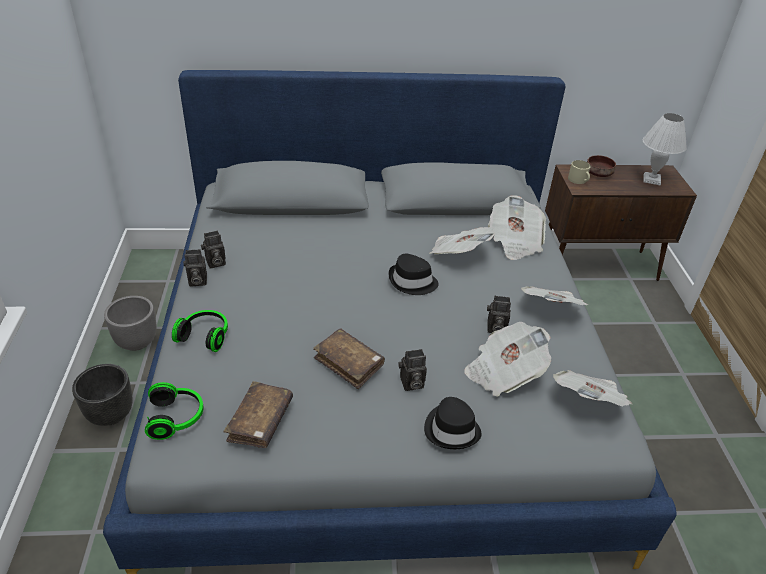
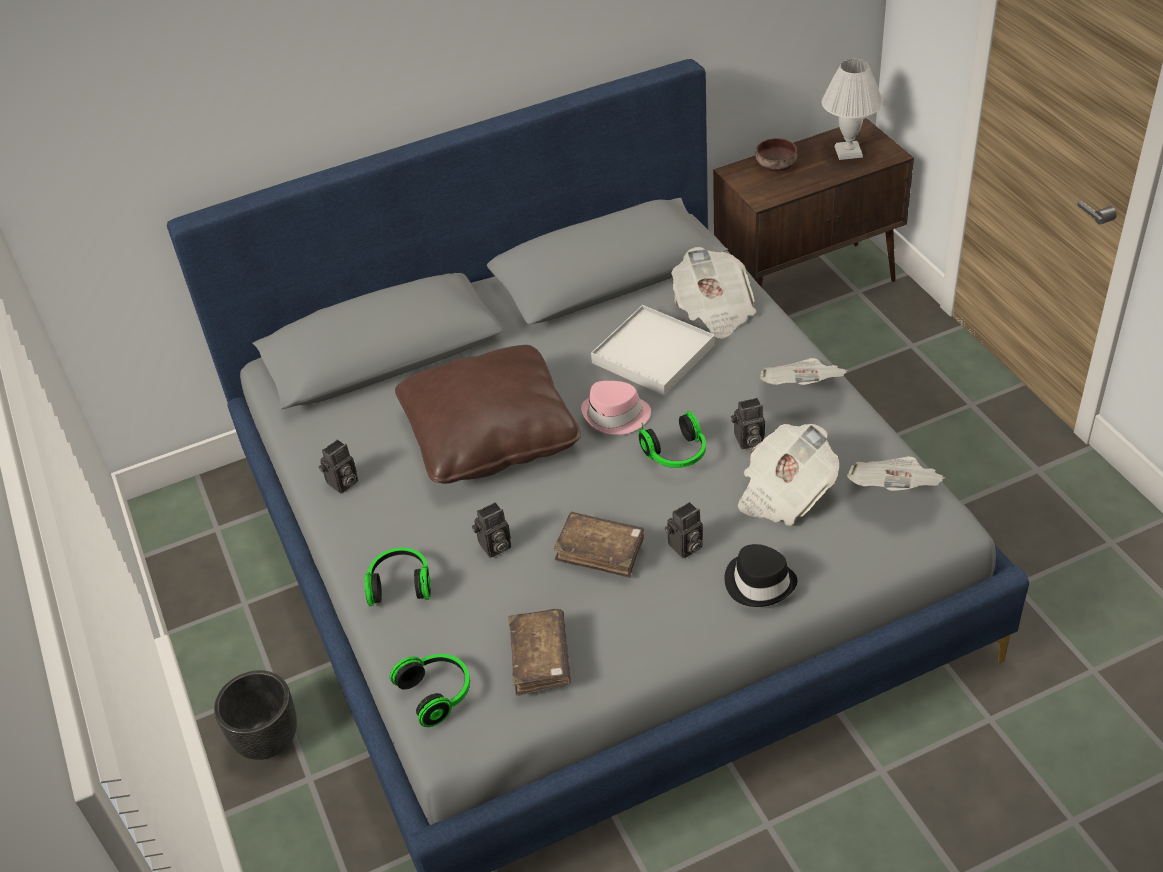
camera: 15 degrees left, 5 degrees up
grey planter [104,296,157,351] -> none
camera [183,249,207,286] -> camera moved to [472,502,511,558]
black hat [389,254,439,295] -> pink hat [581,381,651,435]
newspaper [429,227,495,254] -> white tray [591,305,715,396]
beige mug [568,160,591,184] -> none
none -> brown pillow [395,345,581,484]
none -> headphones [638,411,706,468]

